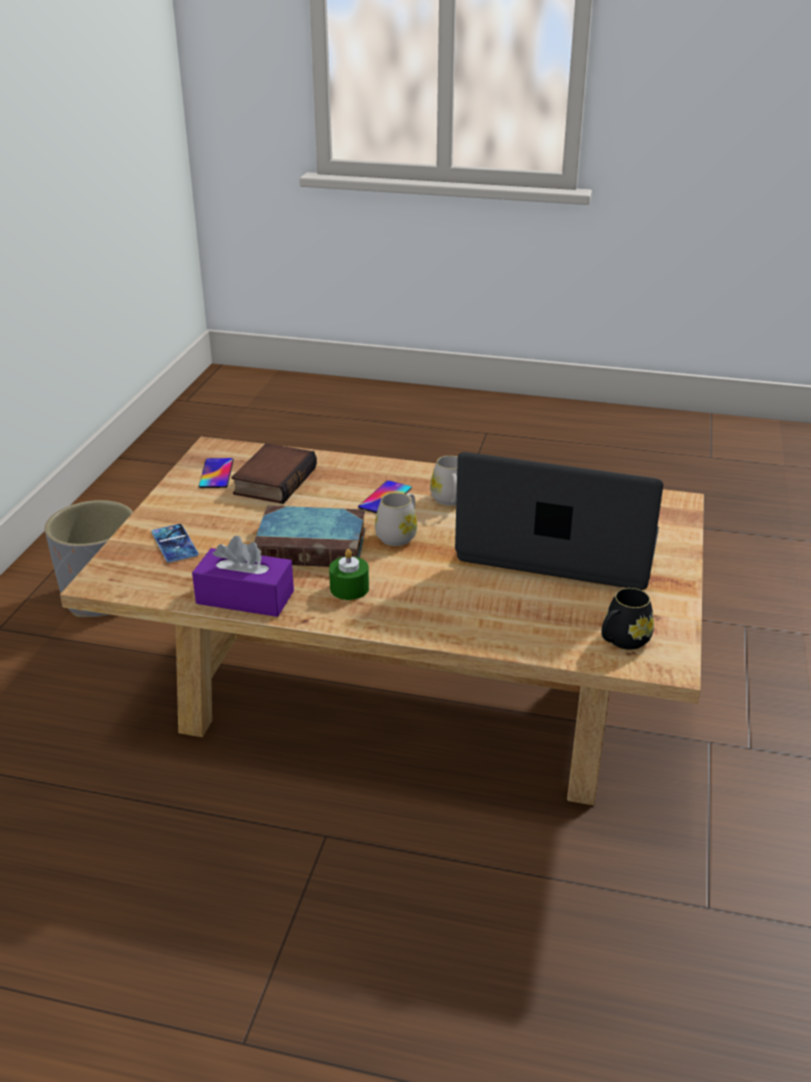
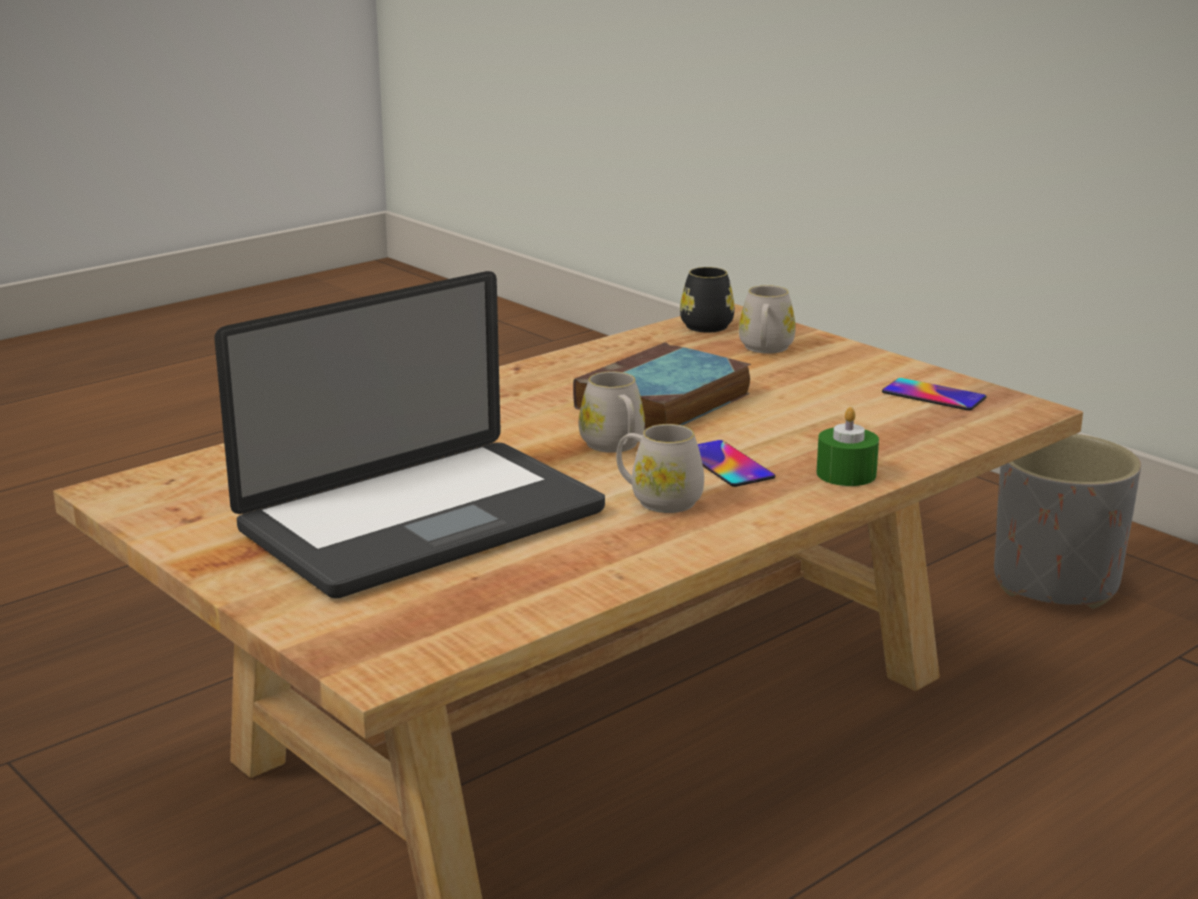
camera: 125 degrees right, 10 degrees down
phone [151,524,199,562] -> white mug [739,285,796,354]
purple tissue box [192,536,294,617] -> none
book [231,443,317,504] -> none
green candle [329,549,369,600] -> green candle moved to [817,407,879,486]
black mug [602,588,654,650] -> black mug moved to [680,267,735,332]

